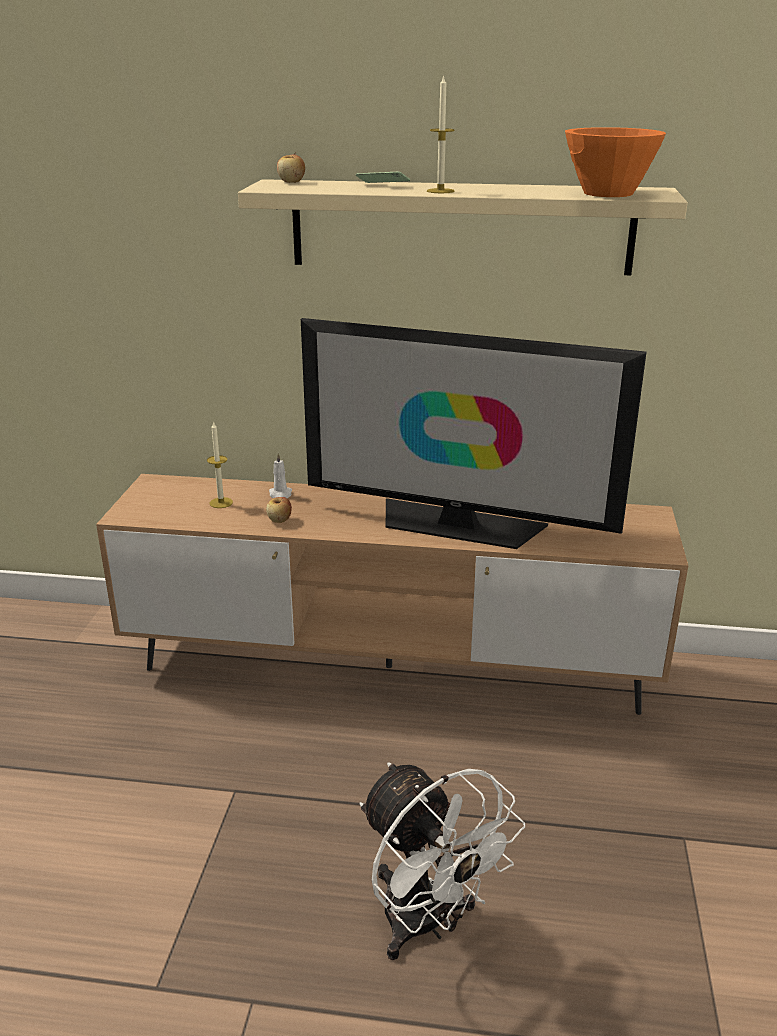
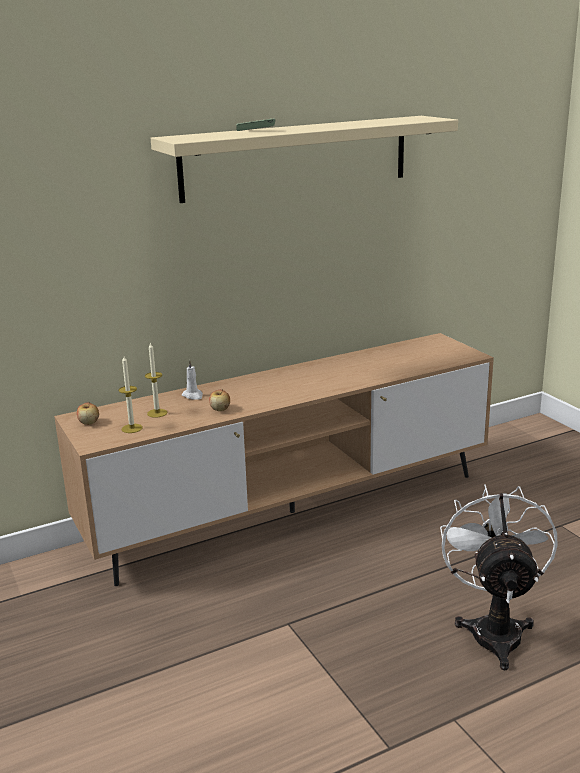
camera: 35 degrees left, 5 degrees down
apple [277,152,305,183] -> apple moved to [77,403,99,425]
television [301,318,646,549] -> none
white fan [360,762,525,960] -> white fan turned 105 degrees counterclockwise [440,484,557,670]
candle [427,75,455,193] -> candle moved to [119,356,143,433]
orange bowl [565,127,666,197] -> none

